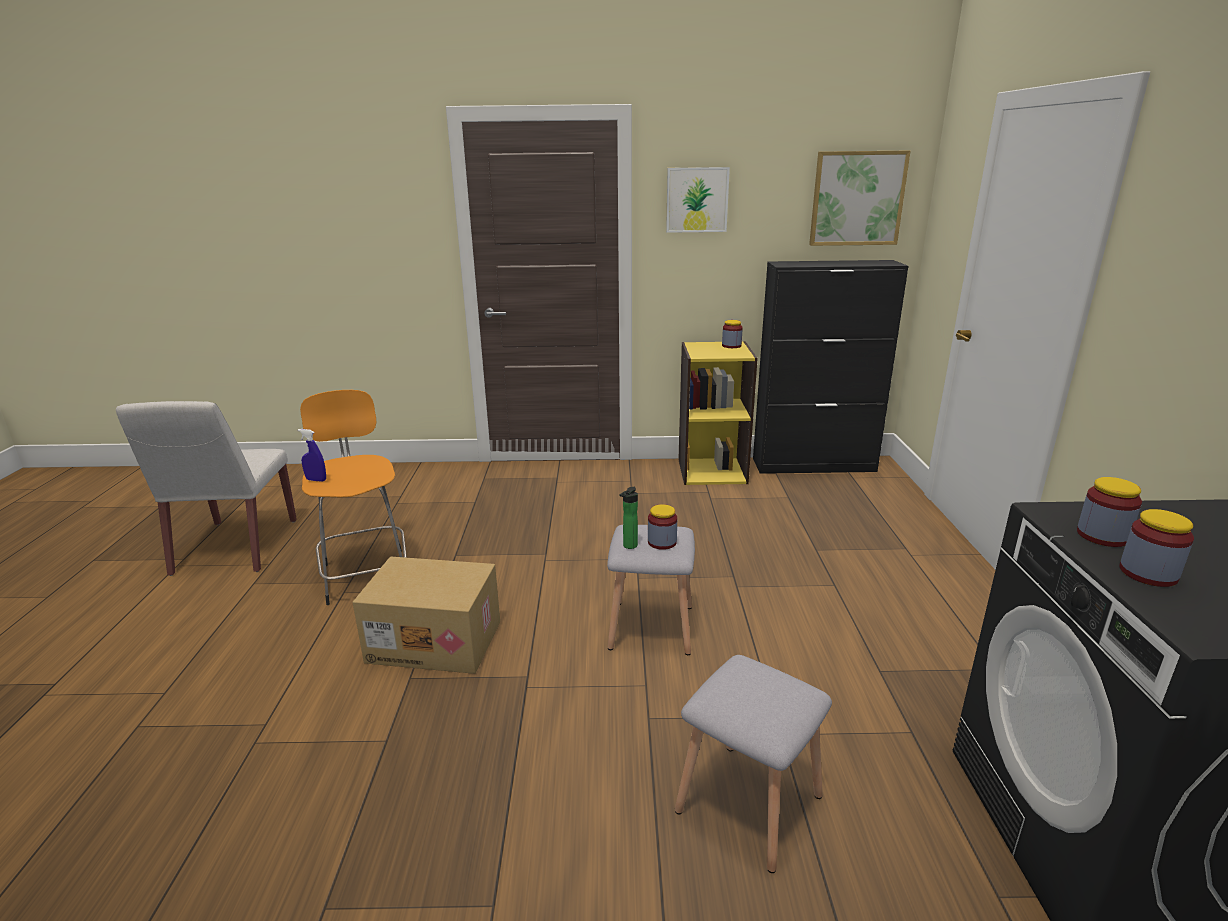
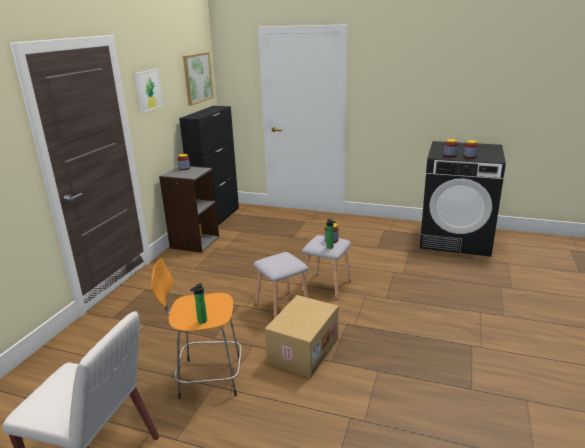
camera: 70 degrees left, 0 degrees up
blue spray bottle [298,429,326,482] -> bottle [190,283,207,324]
grey stool [675,655,832,873] -> grey stool moved to [254,252,308,318]
yellow bookcase [678,341,758,485] -> grey bookcase [159,166,219,253]

